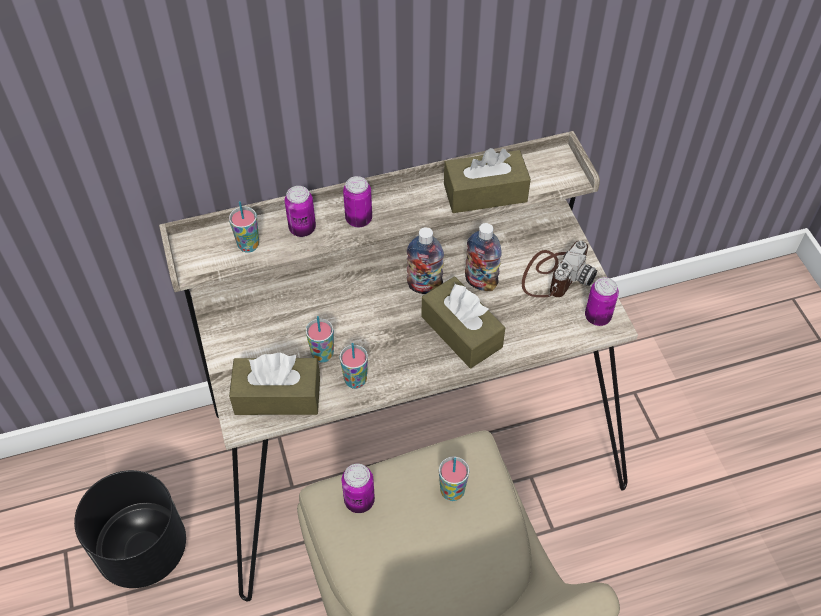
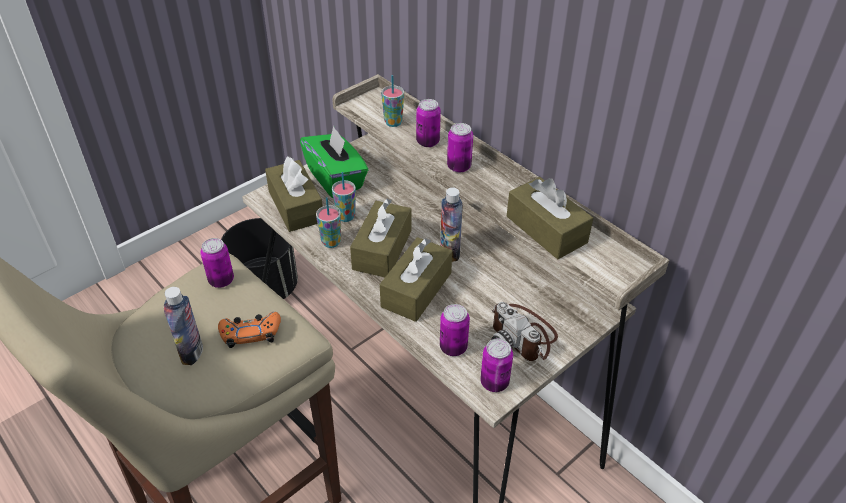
camera: 65 degrees right, 10 degrees down
cup [439,456,469,501] -> orange game controller [218,312,281,348]
bottle [465,223,502,291] -> bottle moved to [164,287,203,365]
camera [522,241,597,297] -> camera turned 45 degrees clockwise [491,302,558,361]
none -> green tissue box [300,126,368,198]
none -> brown tissue box [350,199,411,277]
none -> can [440,304,470,356]

